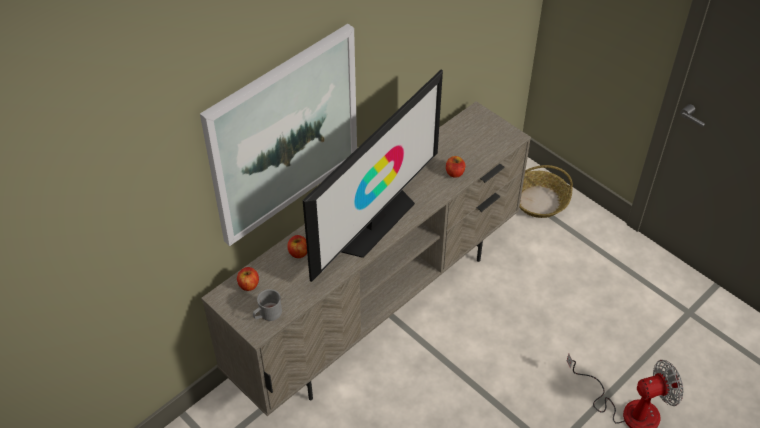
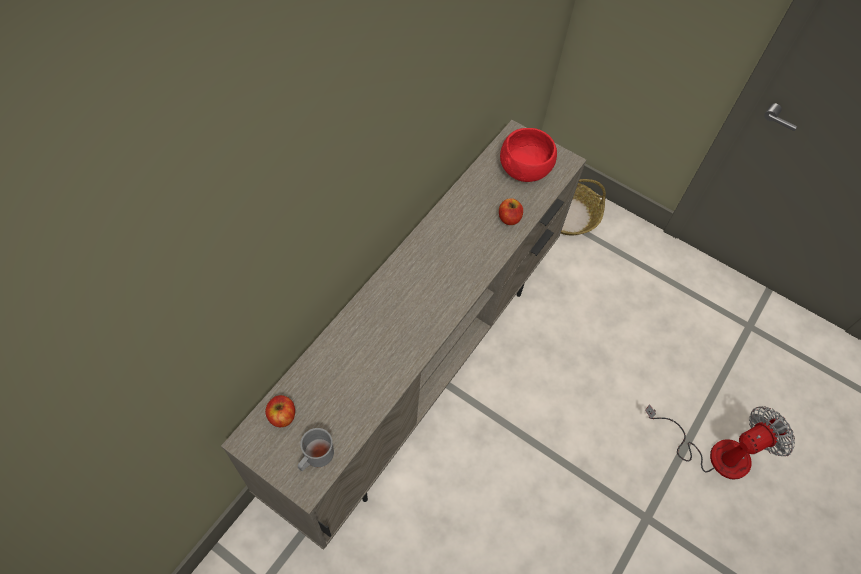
camera: 15 degrees left, 10 degrees up
picture [200,24,357,246] -> none
apple [287,235,307,258] -> none
television [303,70,443,282] -> none
none -> red bowl [500,128,557,182]

